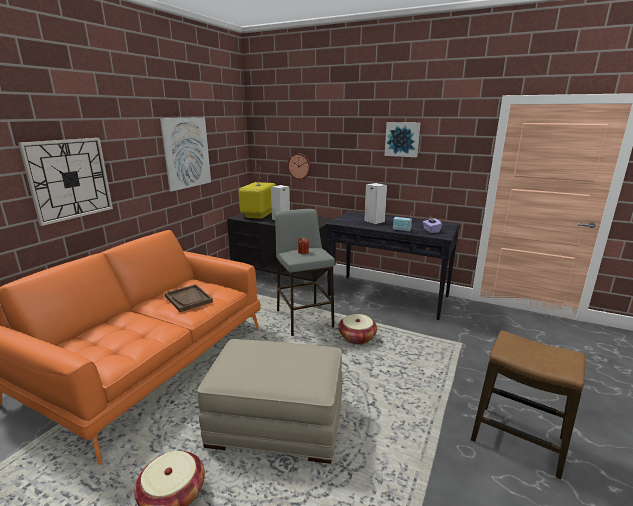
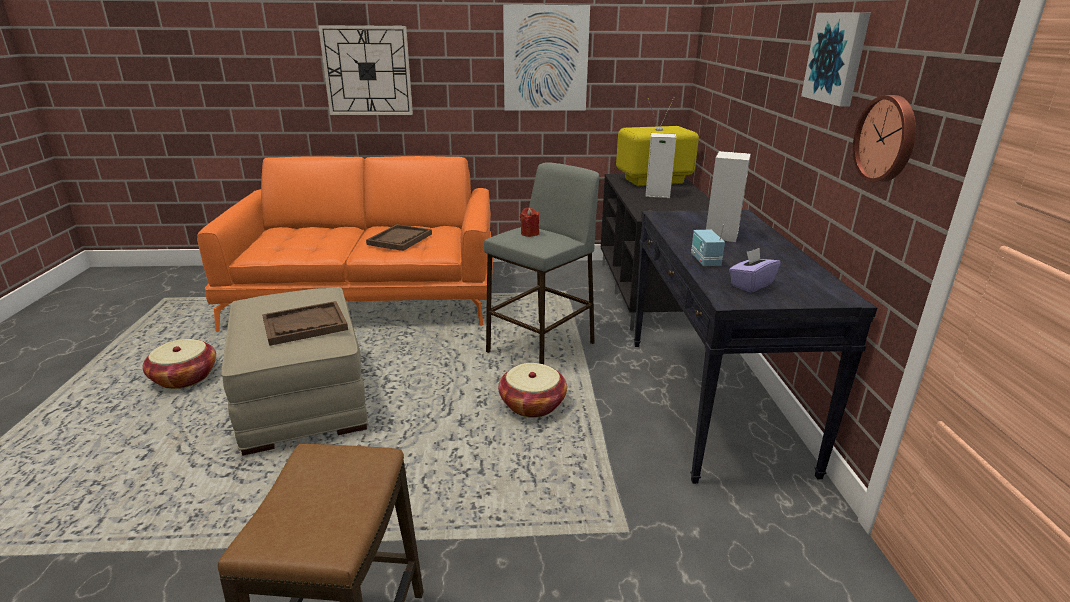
camera: 60 degrees right, 5 degrees up
wall clock [287,153,311,180] -> wall clock moved to [853,95,916,182]
none -> brown tray [262,301,348,346]

